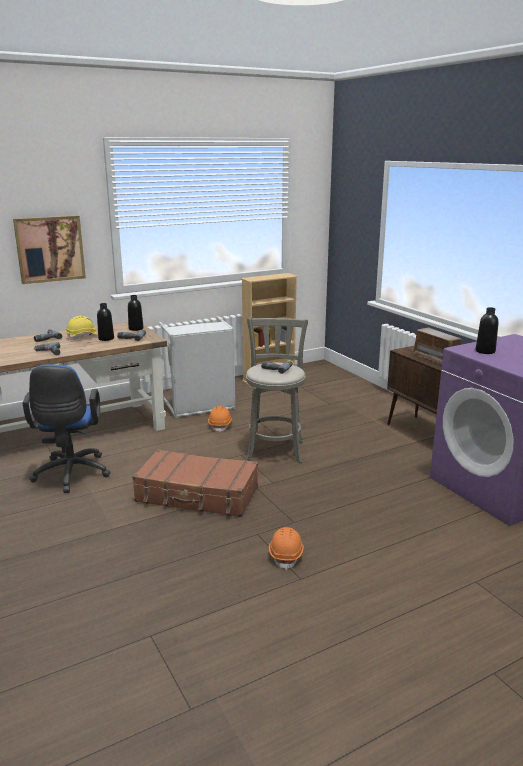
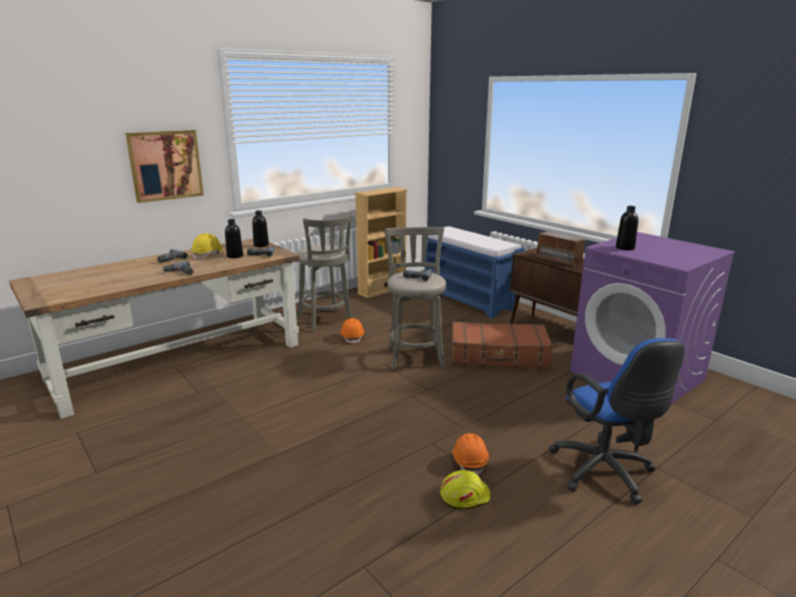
camera: 10 degrees left, 0 degrees up
blue office chair [22,364,111,493] -> blue office chair moved to [549,338,684,504]
brown suitcase [132,449,258,517] -> brown suitcase moved to [451,321,553,369]
grey laundry basket [159,316,236,418] -> grey stool [296,212,354,332]
none -> blue bench [425,226,525,319]
none -> yellow hard hat [440,470,491,509]

